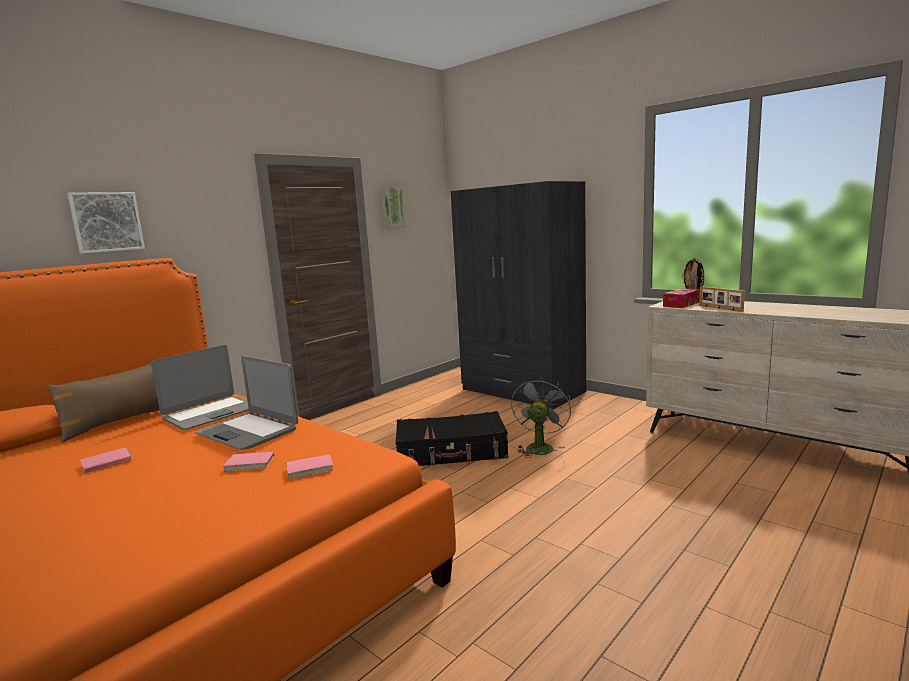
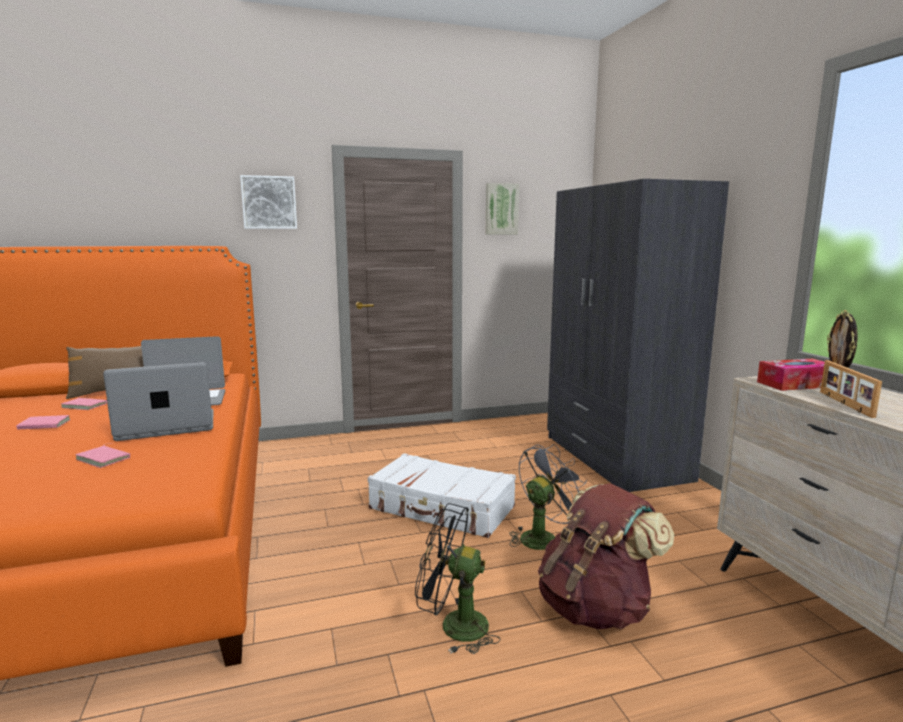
camera: 30 degrees right, 0 degrees up
picture [67,192,145,254] -> picture moved to [240,175,297,229]
laptop [195,356,298,450] -> laptop turned 90 degrees clockwise [103,362,213,441]
pink book [284,455,333,479] -> pink book moved to [61,396,107,410]
black suitcase [396,411,508,466] -> white suitcase [368,453,516,538]
none -> black fan [415,503,500,654]
none -> brown backpack [538,483,674,629]

